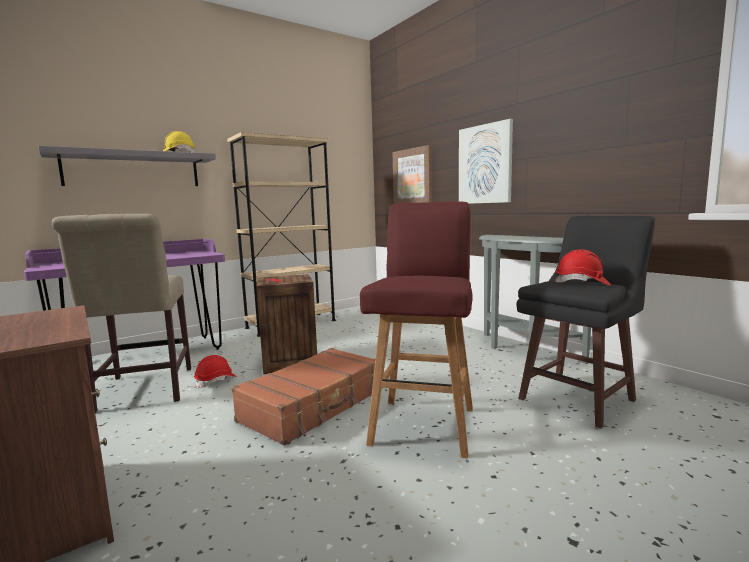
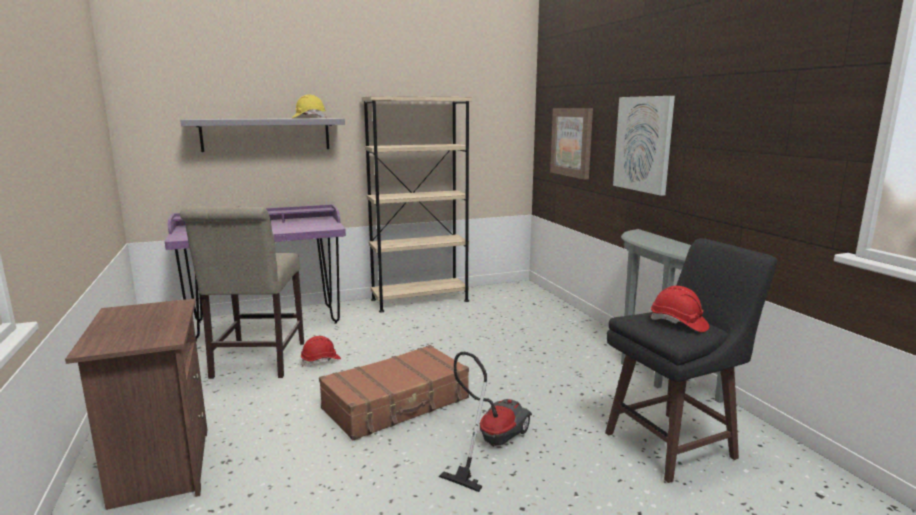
camera: 15 degrees right, 5 degrees up
crate [256,274,317,374] -> none
red stool [360,201,473,458] -> vacuum cleaner [439,352,532,492]

